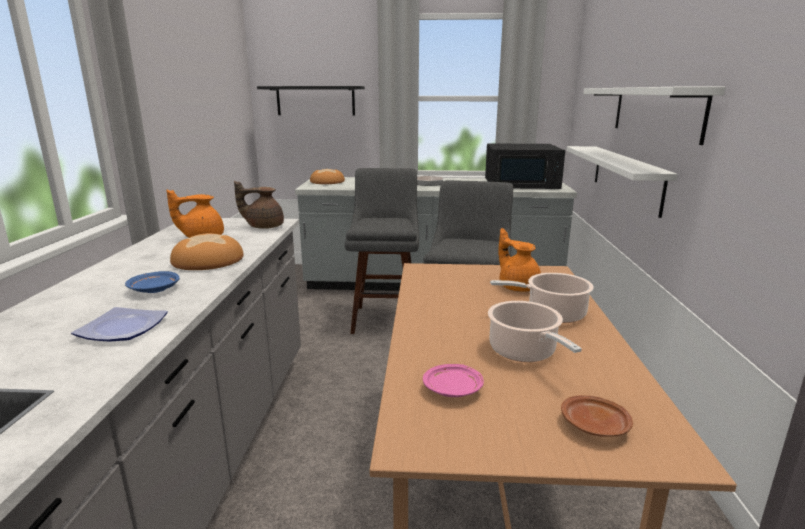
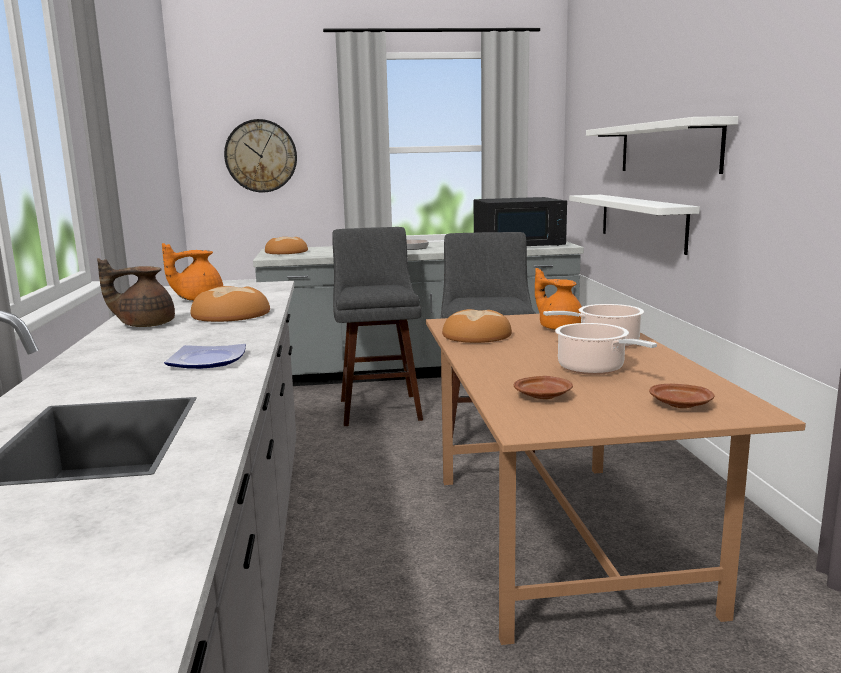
camera: 10 degrees left, 5 degrees down
blue plate [125,271,180,293] -> none
brown teapot [234,181,284,229] -> brown teapot moved to [97,258,175,327]
black shelf [257,86,365,115] -> wall clock [224,119,297,193]
pink plate [423,364,484,397] -> brown plate [514,376,573,399]
none -> bread [442,309,512,343]

